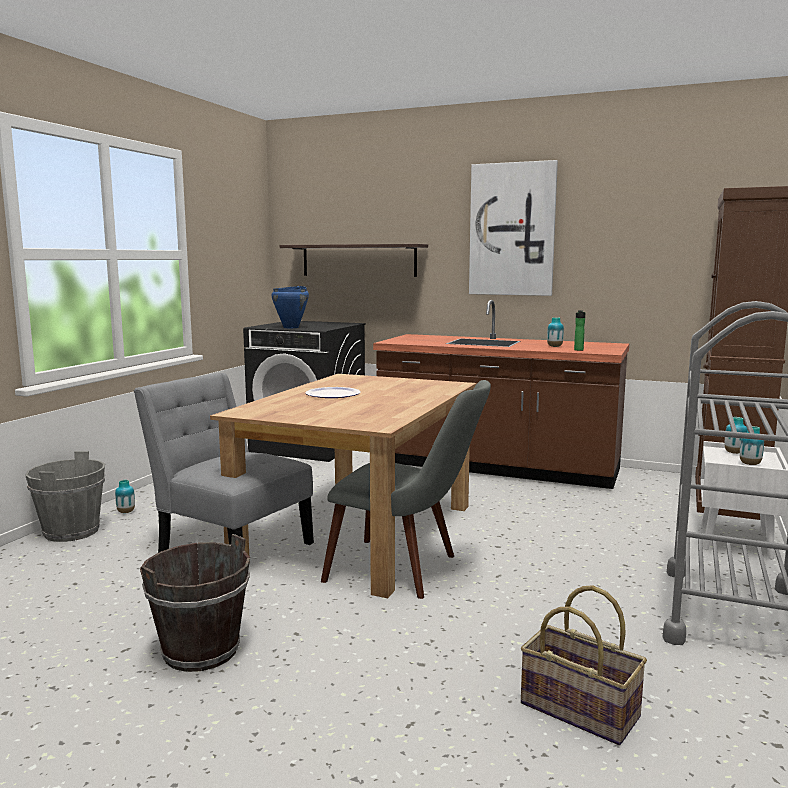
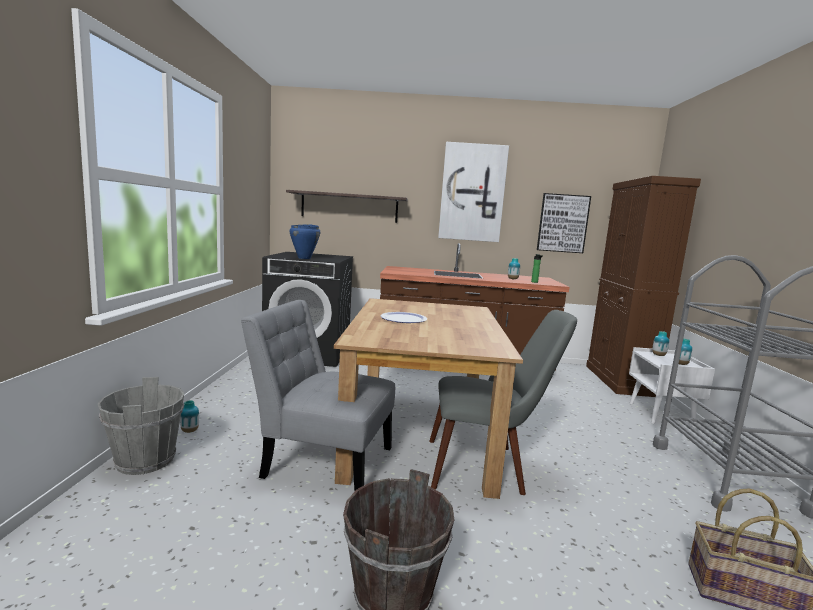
camera: 20 degrees left, 0 degrees up
none -> picture [537,193,591,253]

